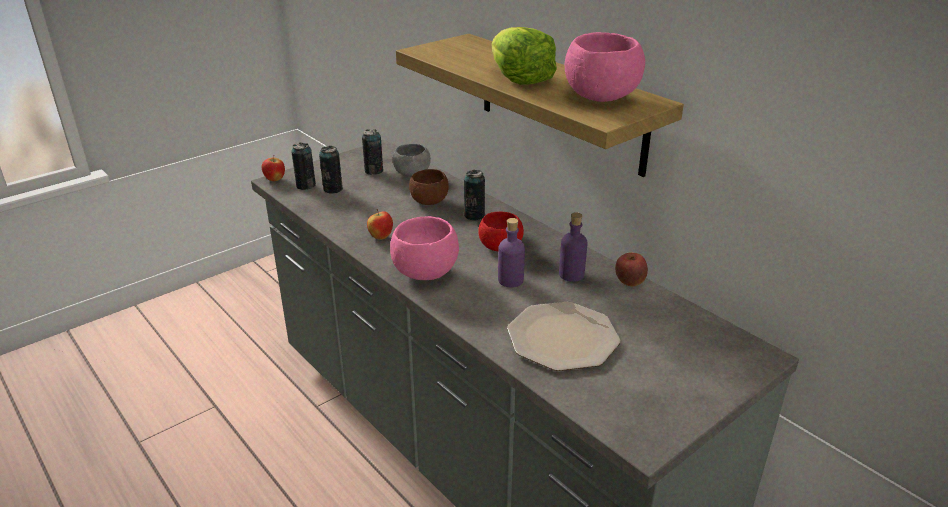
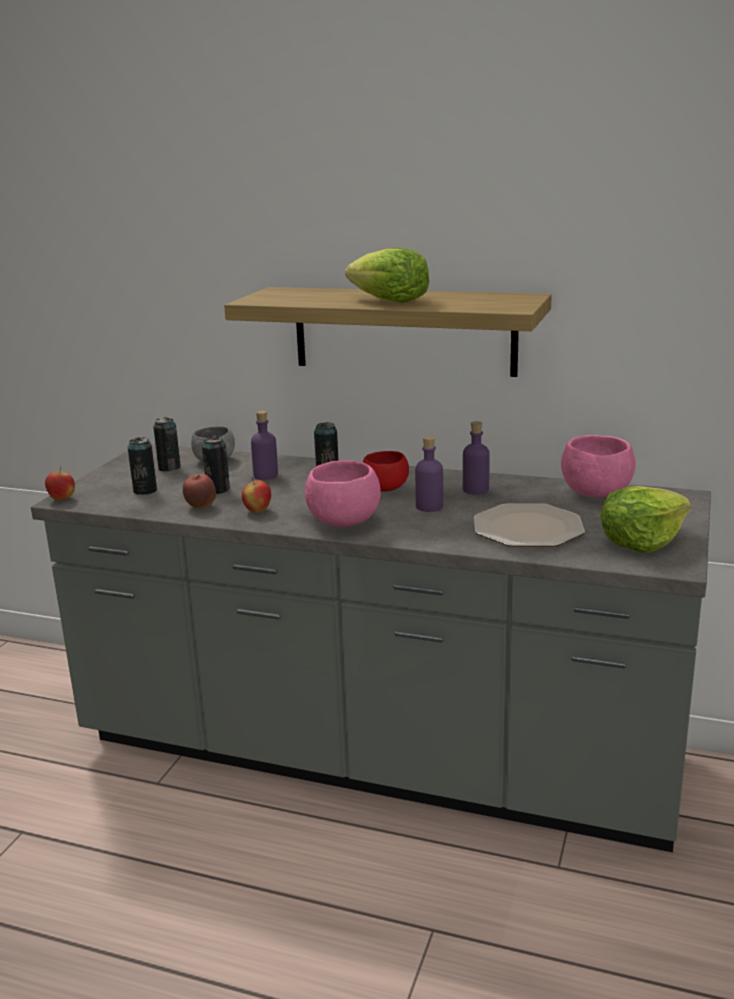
camera: 30 degrees left, 10 degrees down
can [291,143,316,190] -> can moved to [202,436,230,494]
brown bowl [409,169,449,205] -> purple bottle [251,411,278,480]
pink bowl [565,32,645,102] -> pink bowl moved to [561,435,636,498]
apple [615,252,648,286] -> apple moved to [183,474,216,509]
none -> lettuce [600,486,691,553]

